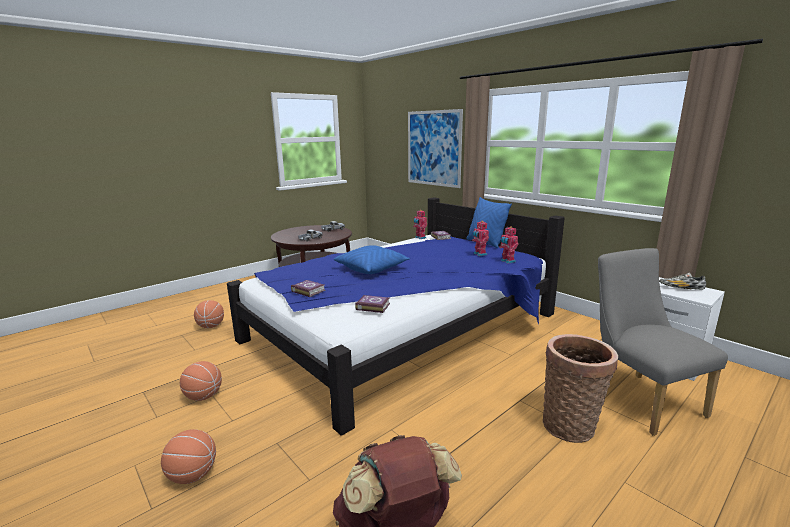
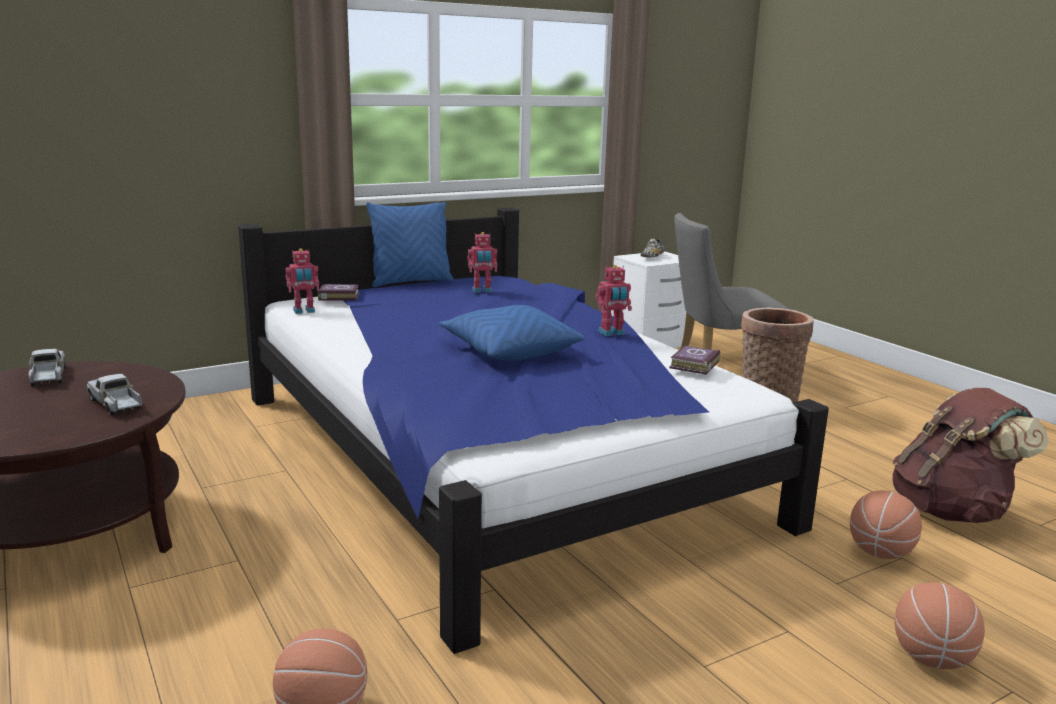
camera: 80 degrees left, 0 degrees up
basketball [180,361,222,401] -> basketball moved to [850,490,922,559]
book [291,280,325,297] -> none
picture [408,109,463,188] -> none
toy robot [499,226,519,264] -> toy robot moved to [596,265,632,336]

